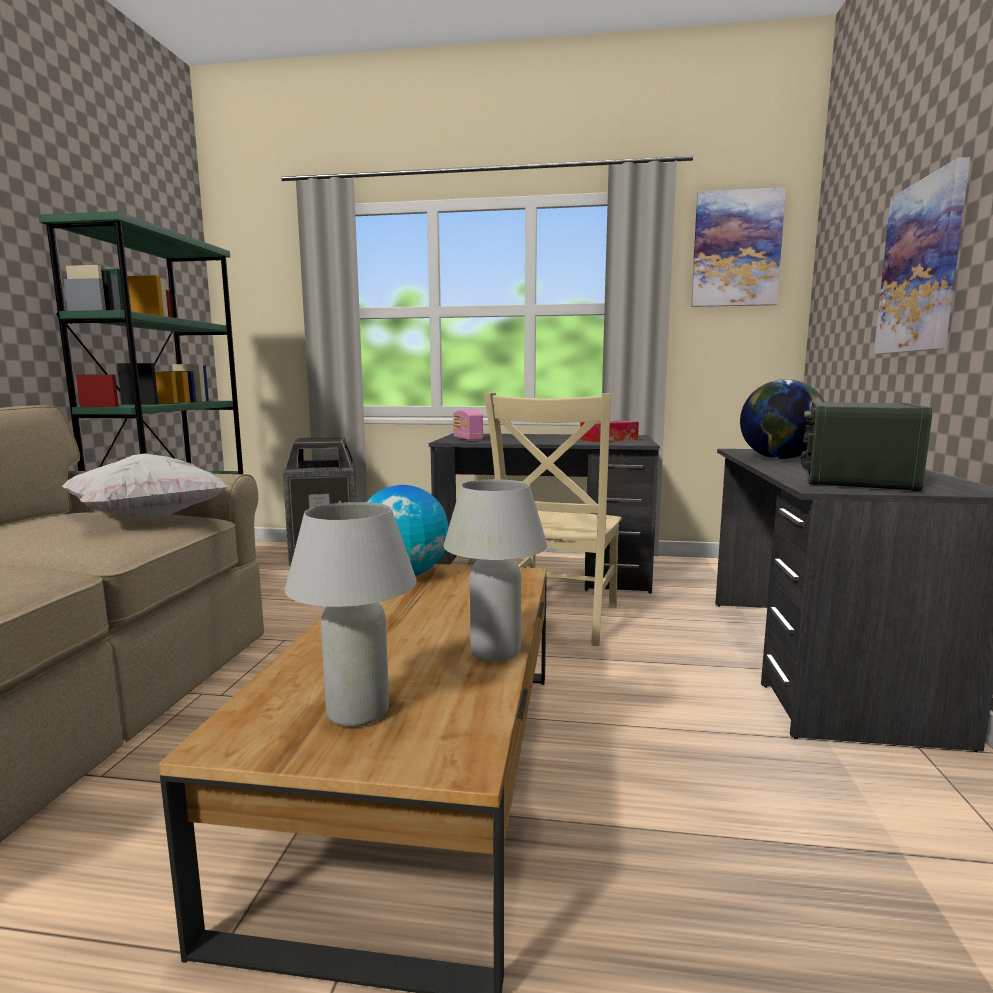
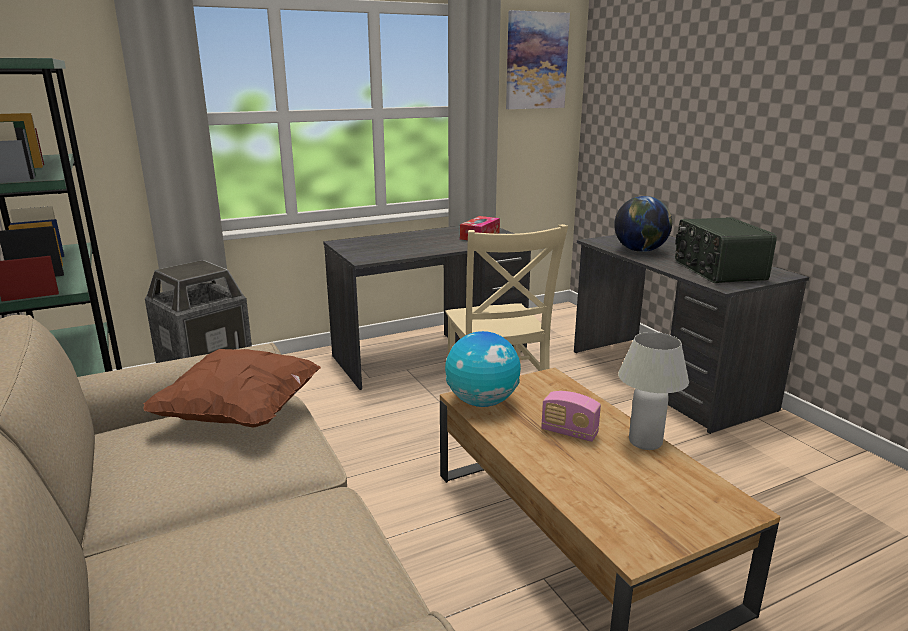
camera: 35 degrees left, 10 degrees up
white pillow [61,454,228,518] -> brown pillow [143,349,321,428]
white table lamp [285,502,417,727] -> none
radio [453,410,483,441] -> radio moved to [541,391,601,442]
picture [874,157,970,354] -> none

